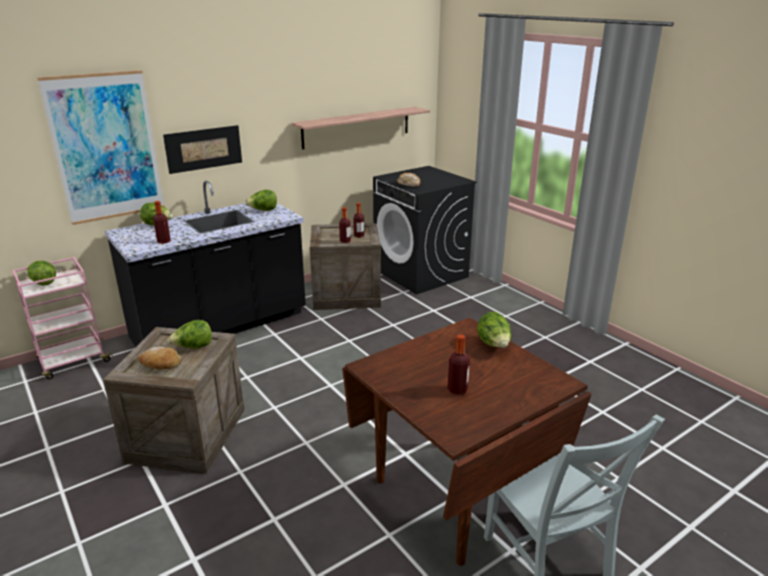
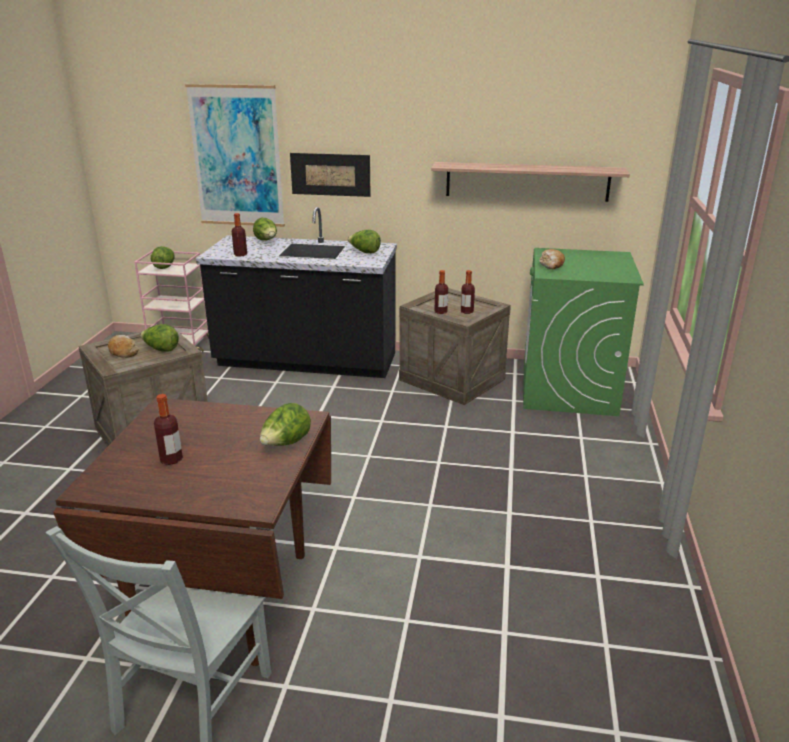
camera: 45 degrees right, 0 degrees up
black washing machine [373,166,477,294] -> green washing machine [523,248,644,416]

